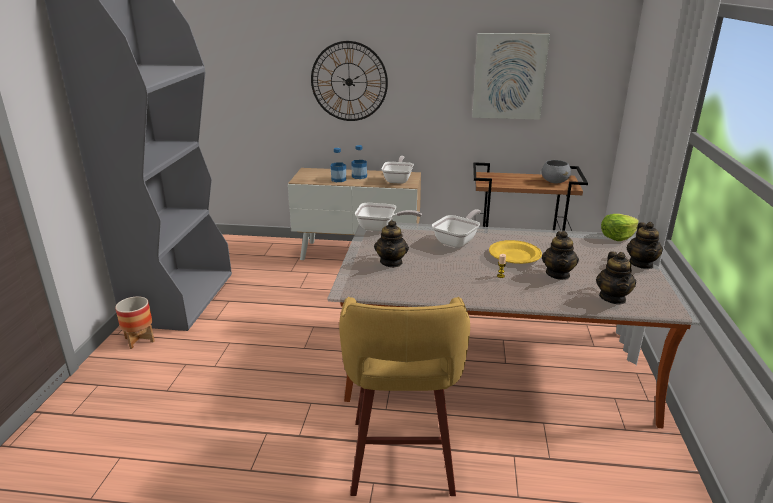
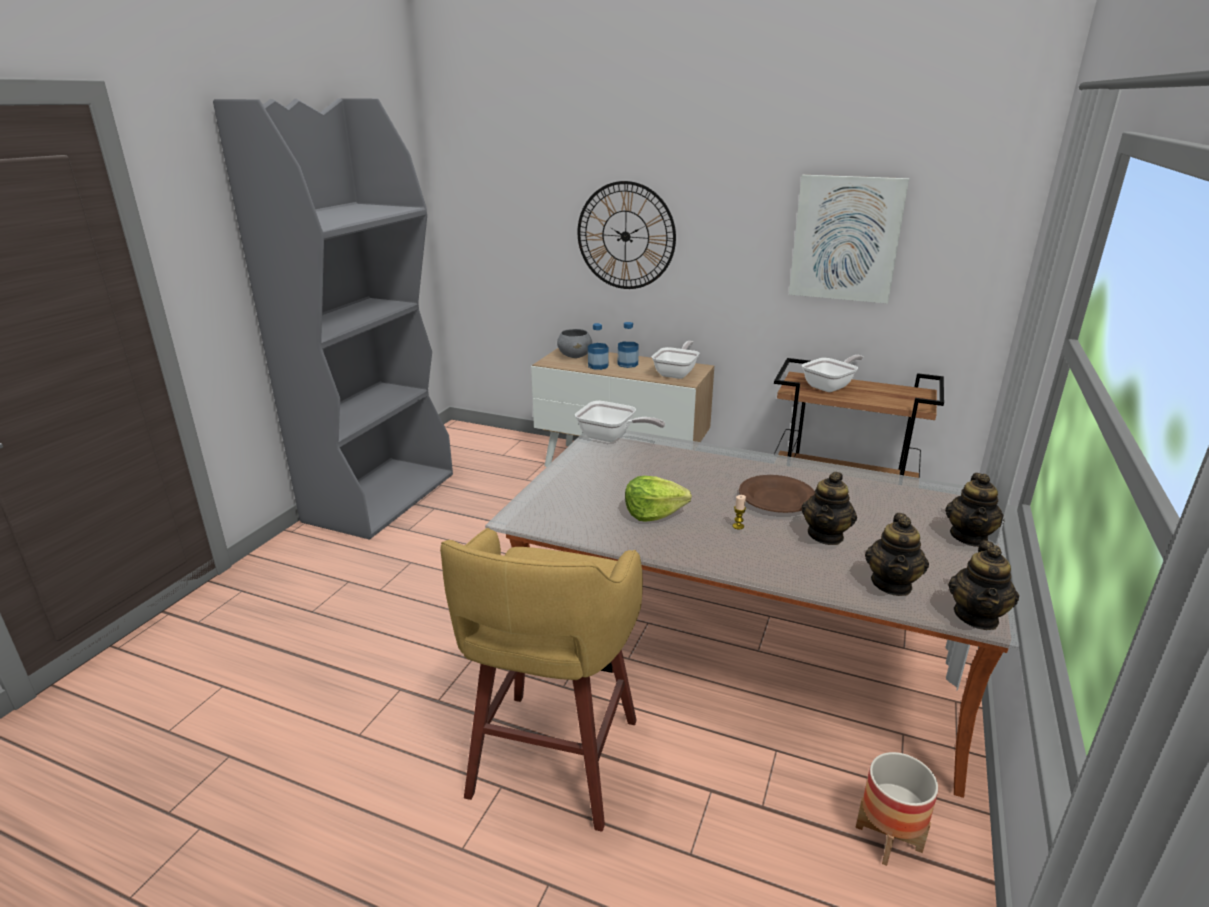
camera: 15 degrees right, 0 degrees up
planter [115,296,155,349] -> planter moved to [855,752,938,866]
teapot [374,220,409,267] -> teapot moved to [948,540,1019,630]
frying pan [432,209,481,248] -> frying pan moved to [802,355,863,392]
yellow plate [489,240,542,264] -> brown plate [739,475,815,513]
grey bowl [541,160,571,184] -> grey bowl moved to [557,329,592,358]
lettuce [601,214,639,241] -> lettuce moved to [625,476,692,522]

